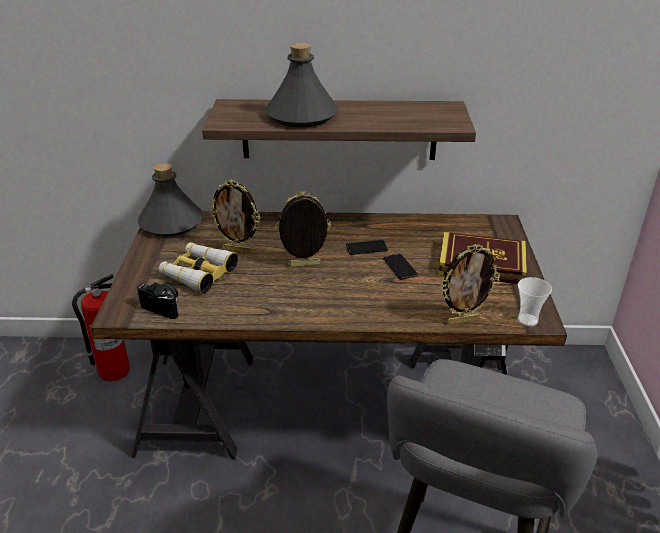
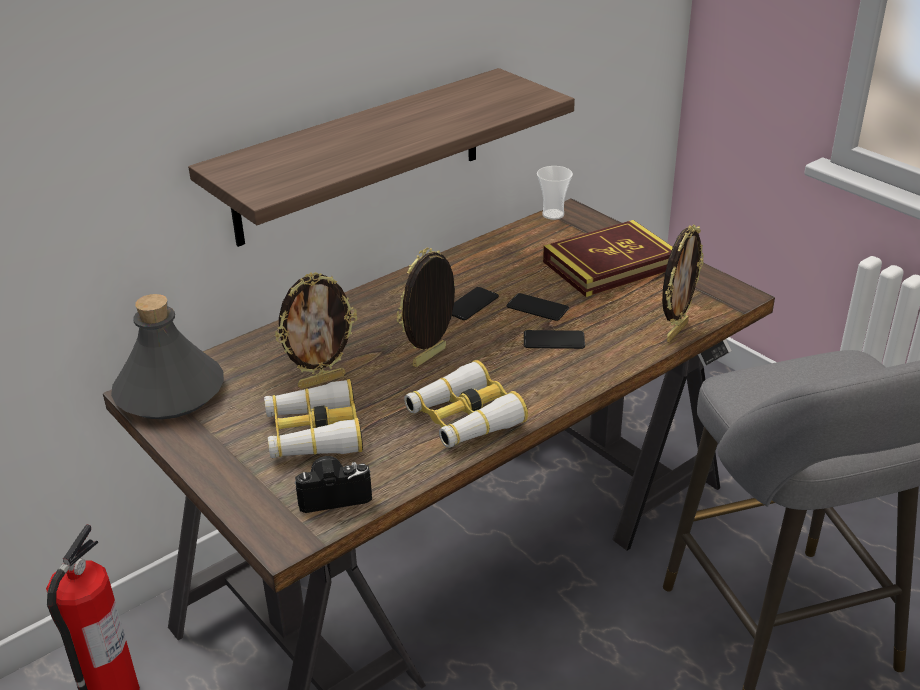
camera: 40 degrees left, 0 degrees up
grey bottle [266,43,338,128] -> none
cup [518,277,552,326] -> cup moved to [537,166,573,220]
none -> binoculars [404,360,528,448]
none -> phone [524,330,585,349]

